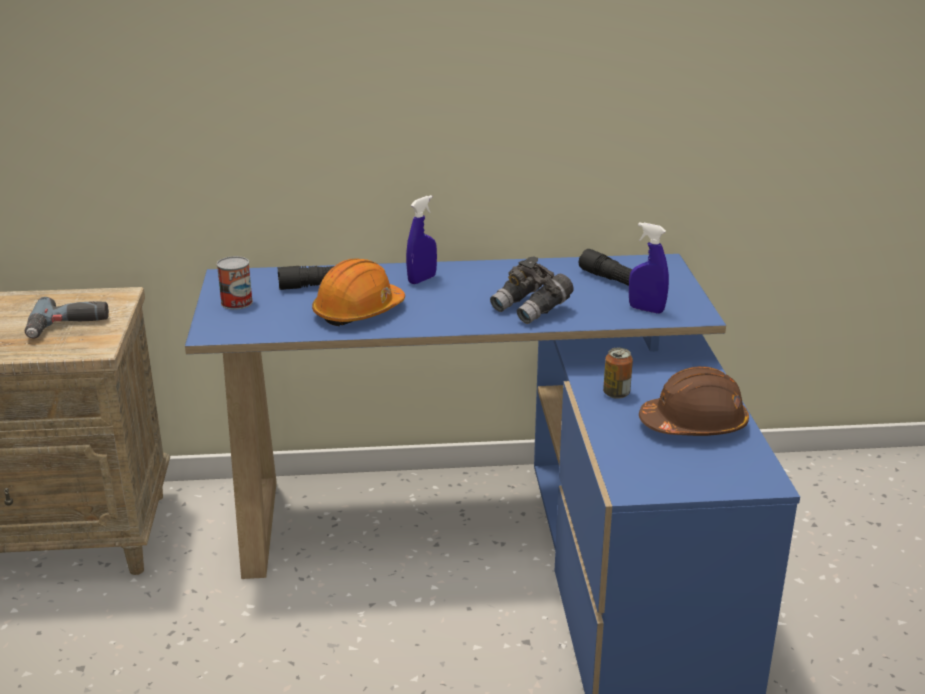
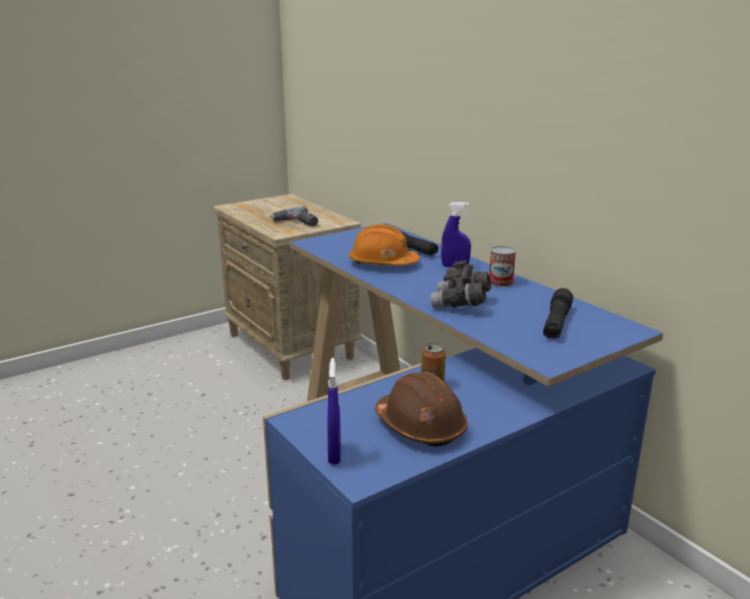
camera: 60 degrees right, 5 degrees down
can [217,256,253,310] -> can moved to [489,246,516,287]
blue spray bottle [629,222,669,314] -> blue spray bottle moved to [328,358,341,464]

